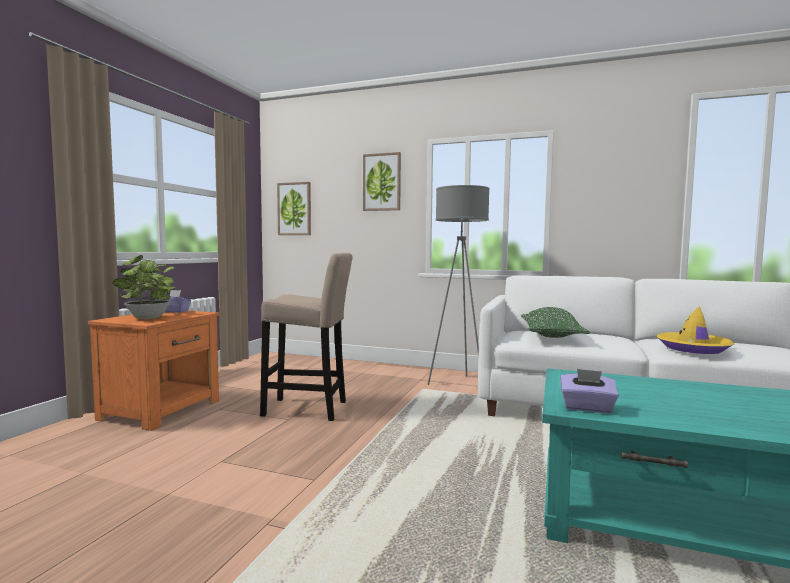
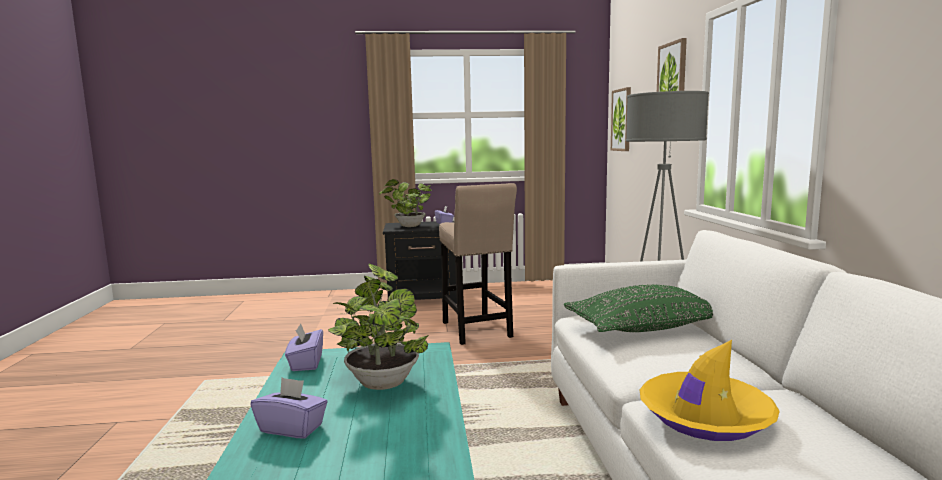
camera: 65 degrees right, 5 degrees up
orange nightstand [88,311,220,431] -> black nightstand [383,221,457,304]
none -> purple tissue box [250,377,328,439]
none -> potted plant [328,263,429,390]

